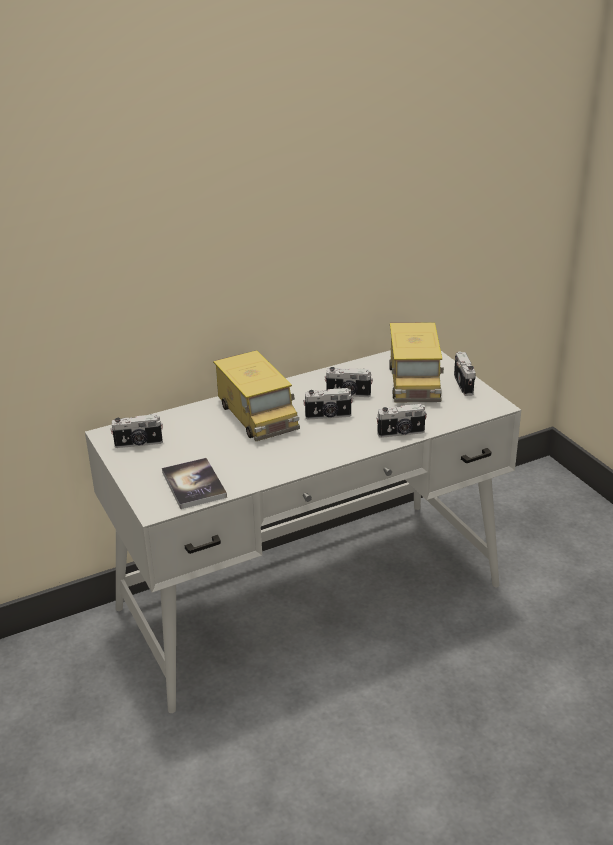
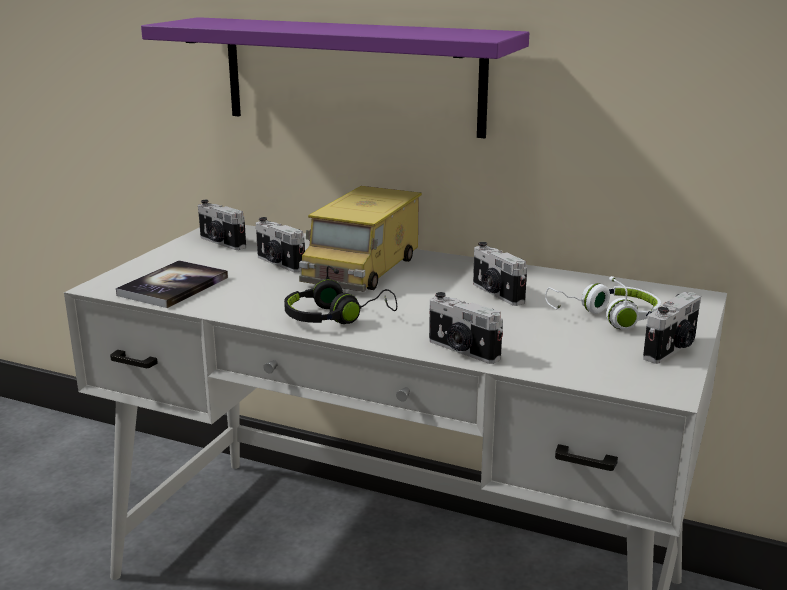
camera: 50 degrees right, 10 degrees down
camera [303,388,353,419] -> camera moved to [256,217,305,272]
toy truck [389,322,444,402] -> white headphones [545,276,661,330]
none -> purple shelf [141,17,529,138]
none -> black headphones [284,266,397,324]

